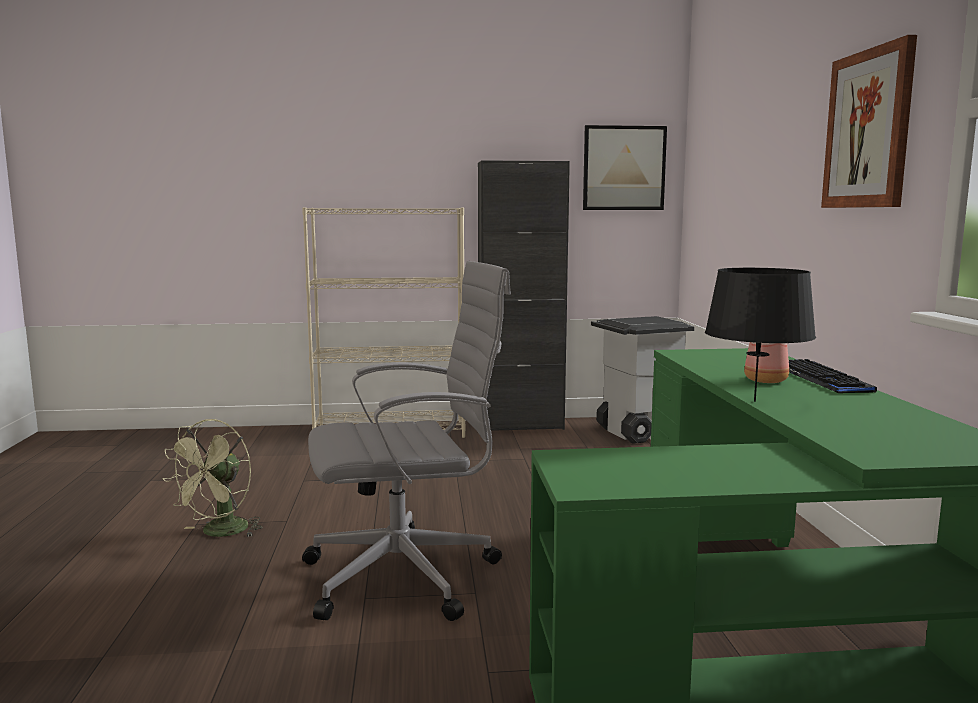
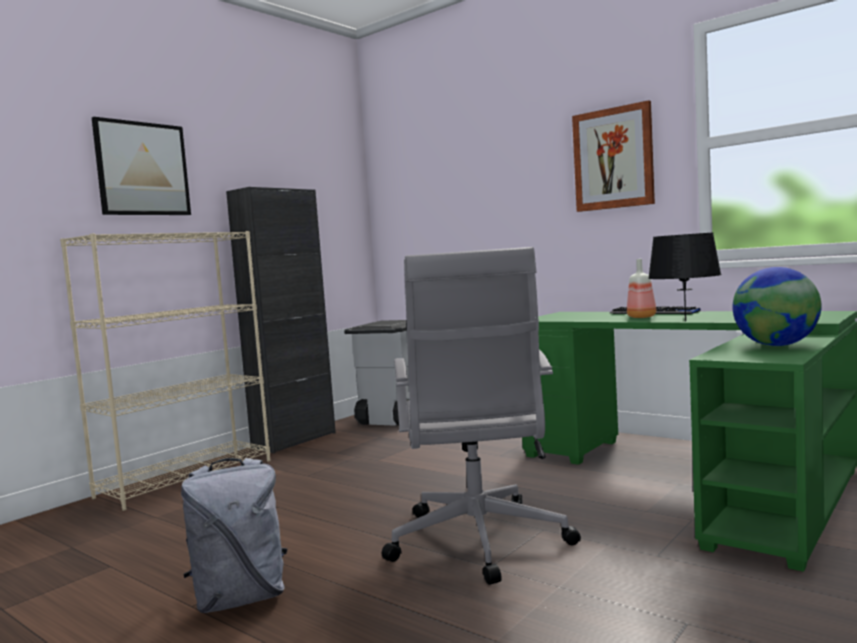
camera: 45 degrees left, 5 degrees down
green fan [162,419,263,537] -> grey backpack [181,458,288,613]
grey office chair [302,261,511,621] -> grey office chair turned 150 degrees clockwise [382,247,581,585]
picture [583,125,667,210] -> picture moved to [92,117,191,215]
none -> globe [733,267,822,346]

